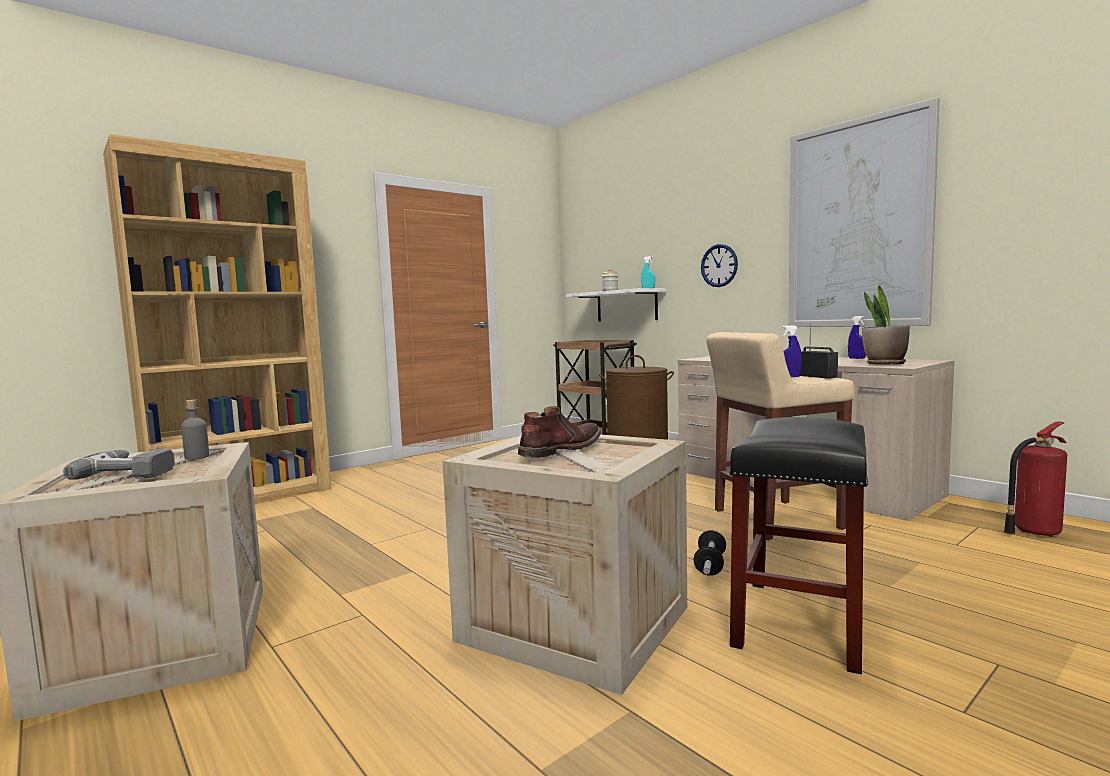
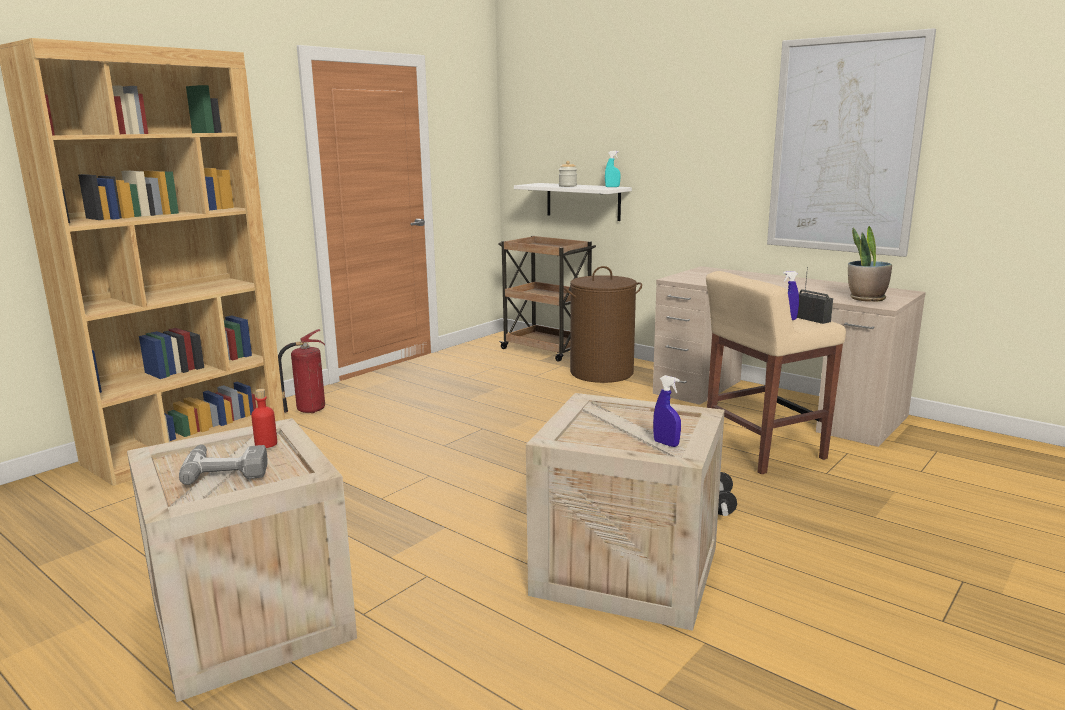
camera: 10 degrees left, 10 degrees up
grey bottle [181,400,209,460] -> red bottle [251,389,277,448]
brown boot [518,406,601,458] -> none
wall clock [701,244,738,287] -> none
black stool [729,417,868,674] -> none
blue spray bottle [848,316,866,359] -> blue spray bottle moved to [653,375,681,447]
fire extinguisher [1004,421,1067,537] -> fire extinguisher moved to [278,329,325,414]

